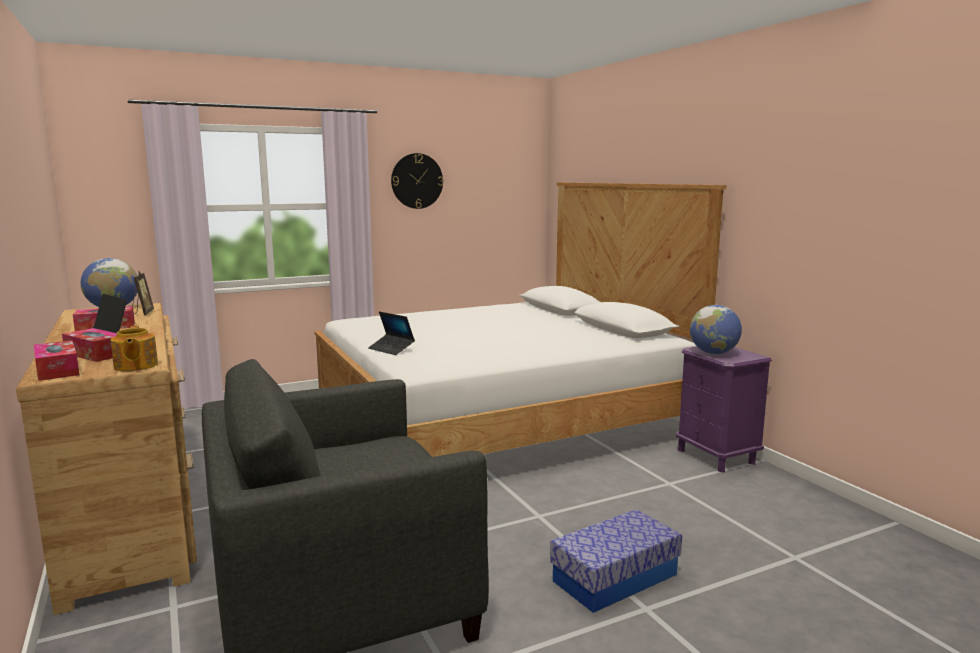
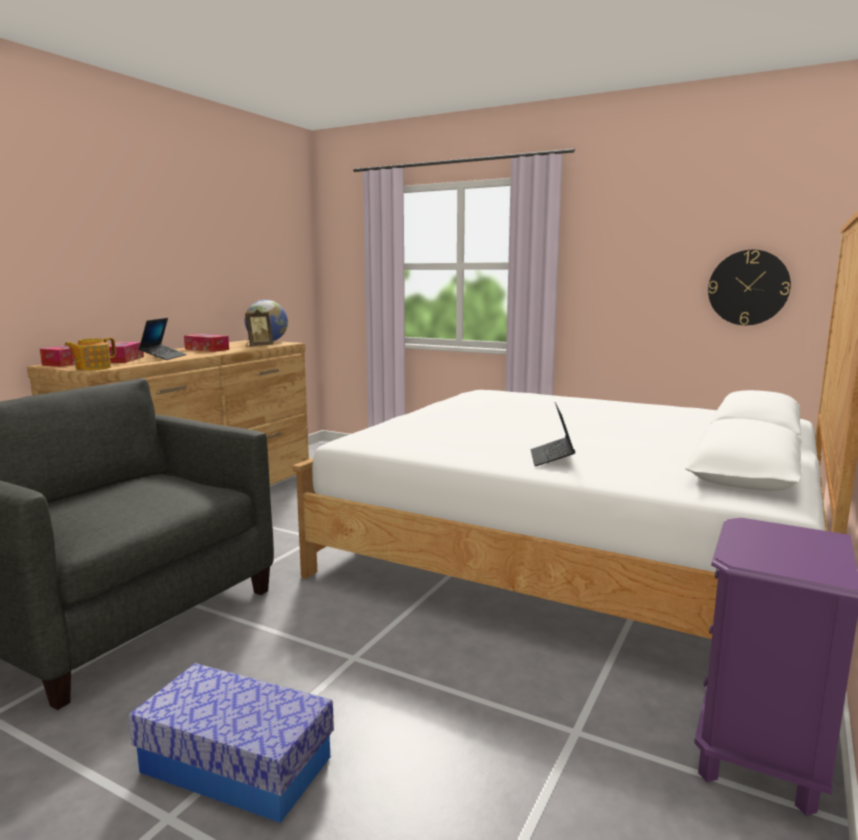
camera: 55 degrees right, 0 degrees up
laptop [368,311,415,355] -> laptop moved to [530,402,575,466]
wall clock [391,153,443,209] -> wall clock moved to [708,250,791,325]
globe [690,305,742,354] -> none

